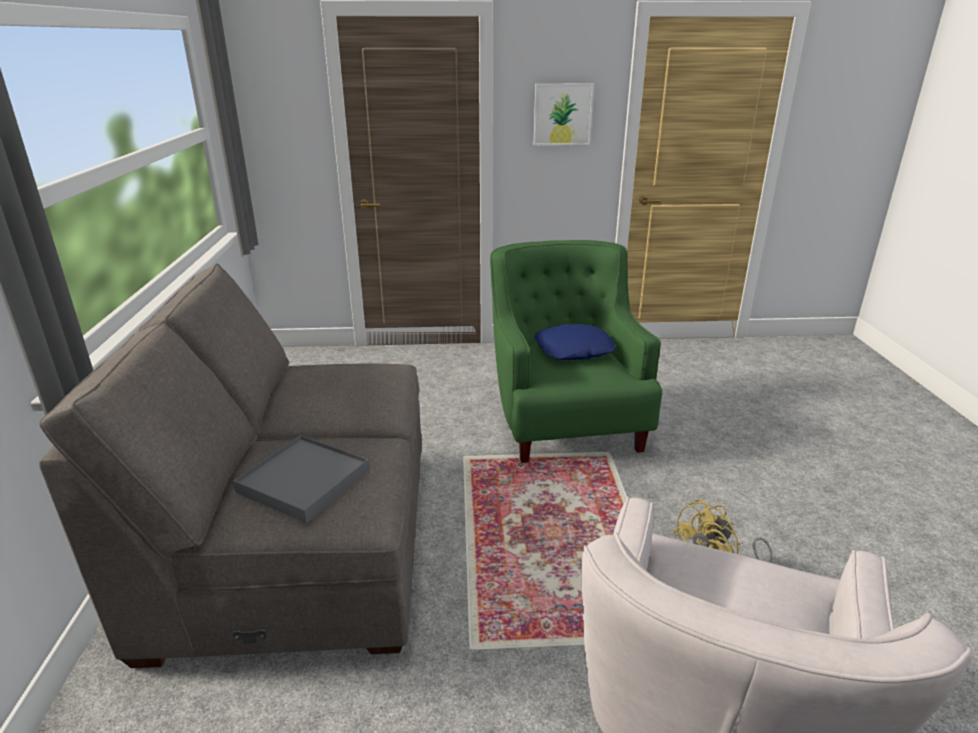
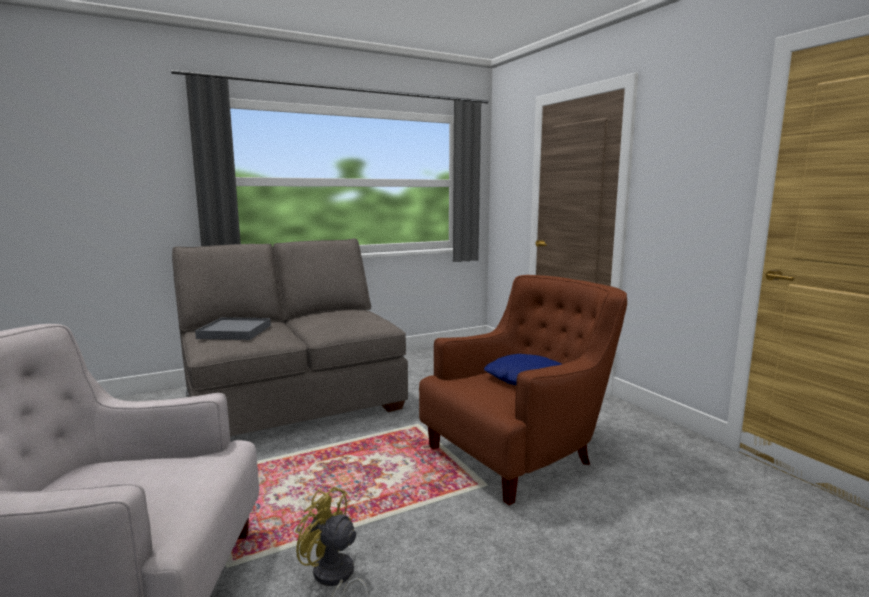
camera: 65 degrees right, 15 degrees down
green armchair [490,240,662,463] -> brown armchair [419,275,627,505]
picture [534,84,594,145] -> none

